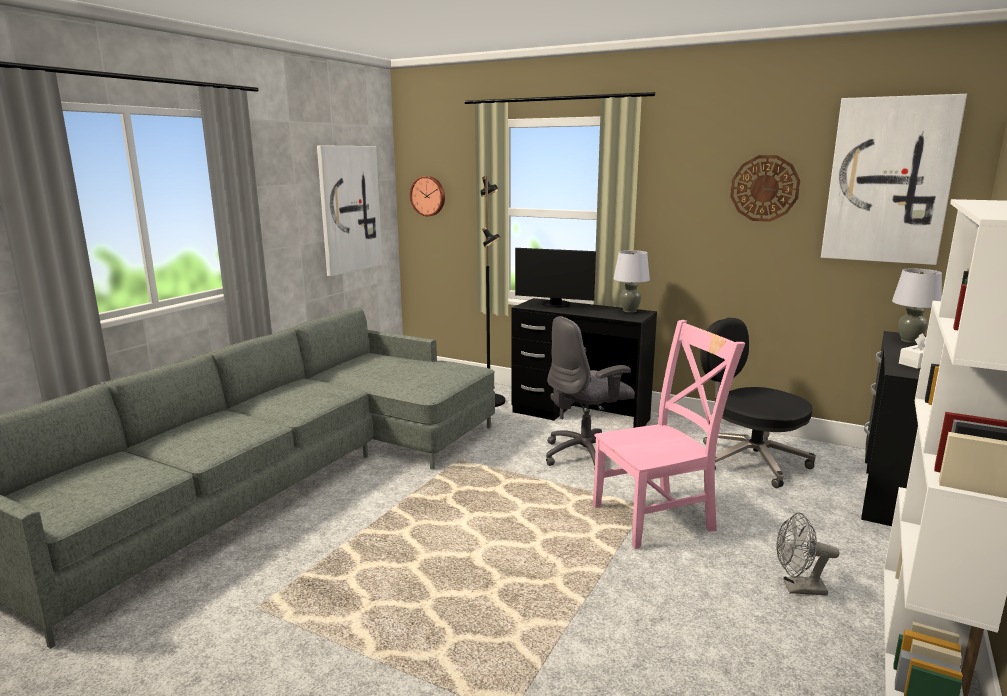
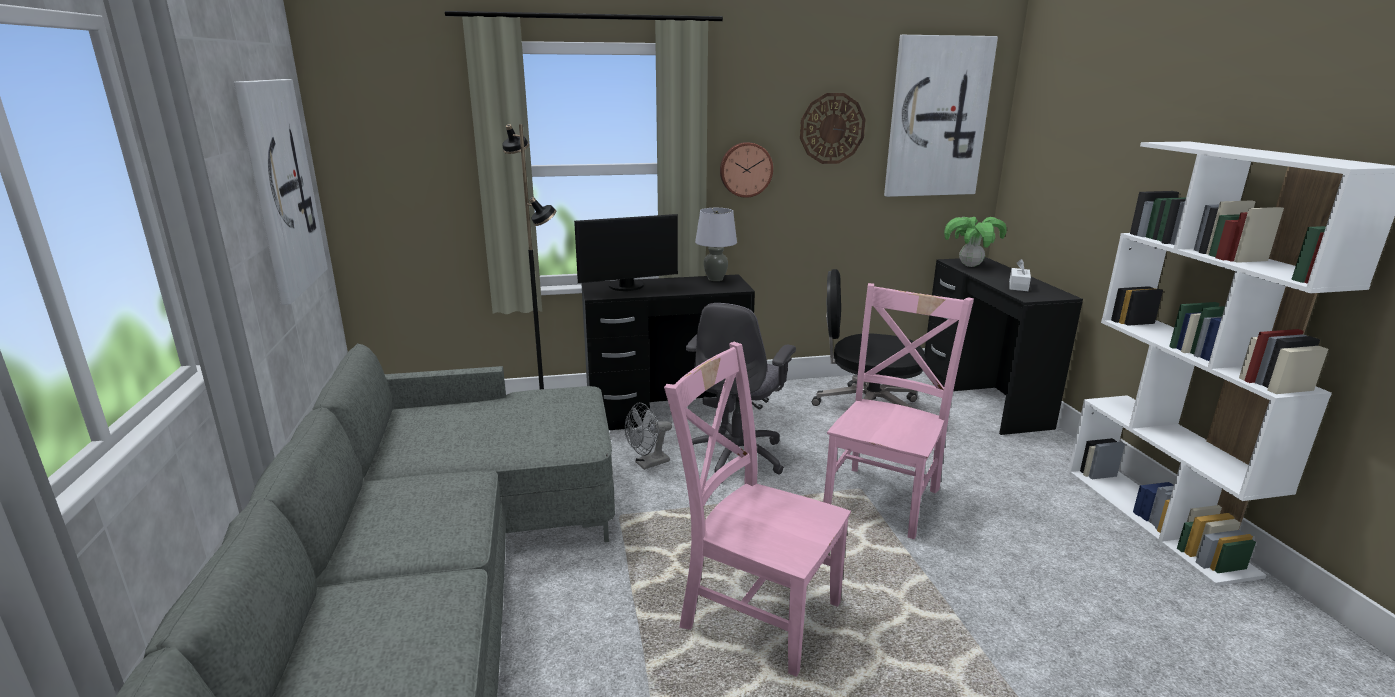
camera: 40 degrees left, 5 degrees up
wall clock [410,176,445,216] -> wall clock moved to [720,142,773,198]
grey fan [776,512,839,596] -> grey fan moved to [625,402,672,470]
grey table lamp [892,268,942,343] -> potted plant [944,217,1007,267]
none -> pink chair [664,342,851,677]

